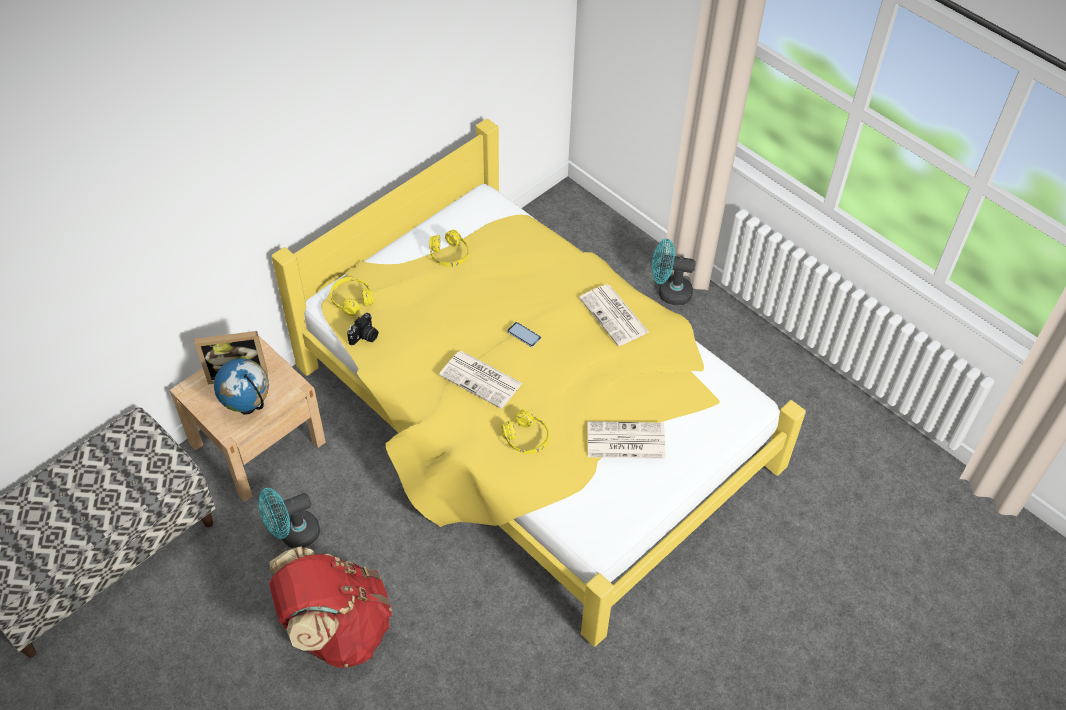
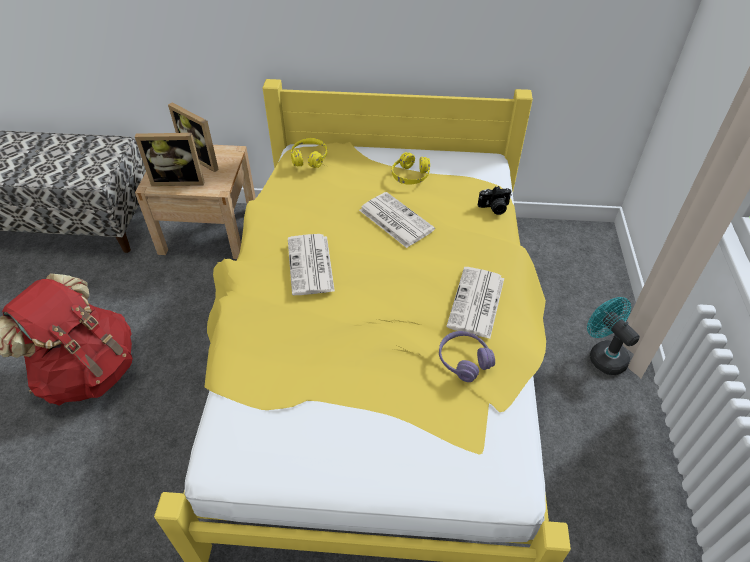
camera: 50 degrees right, 5 degrees down
globe [214,358,269,415] -> picture frame [135,133,204,186]
turquoise fan [259,488,320,548] -> none
camera [347,313,378,346] -> camera moved to [478,186,512,215]
yellow headphones [501,409,549,454] -> none
phone [507,322,541,347] -> none
newspaper [587,421,666,459] -> newspaper moved to [359,192,435,248]
none -> purple headphones [439,331,495,382]

